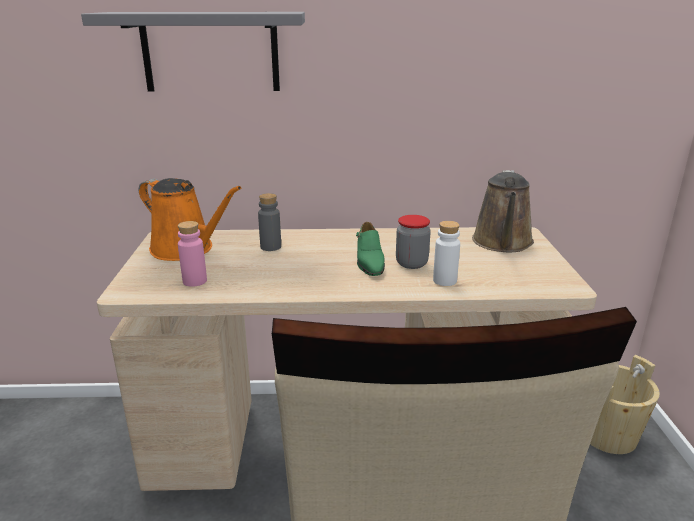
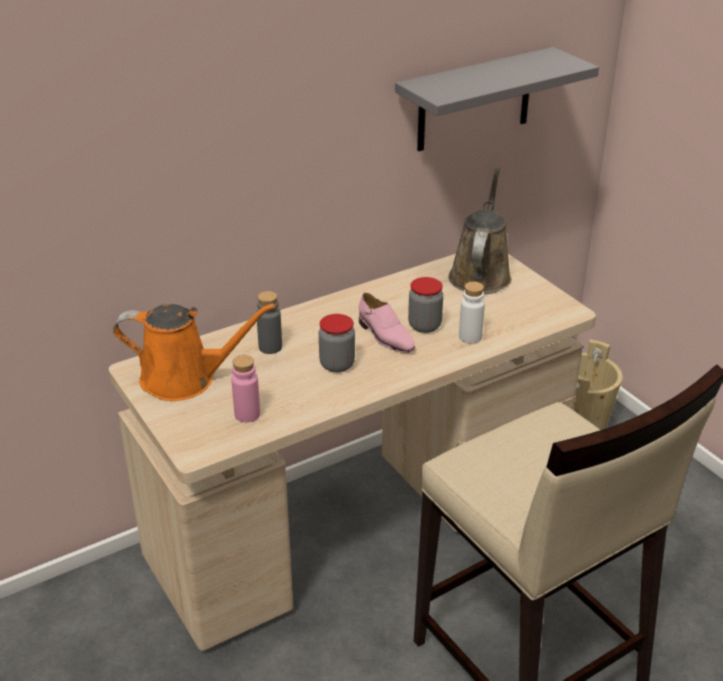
camera: 30 degrees left, 10 degrees up
grey shelf [81,12,305,91] -> grey shelf moved to [395,47,599,151]
green shoe [356,222,385,276] -> pink shoe [359,293,415,353]
brown watering can [472,170,534,252] -> brown watering can turned 150 degrees counterclockwise [448,167,512,294]
none -> jar [319,314,355,373]

